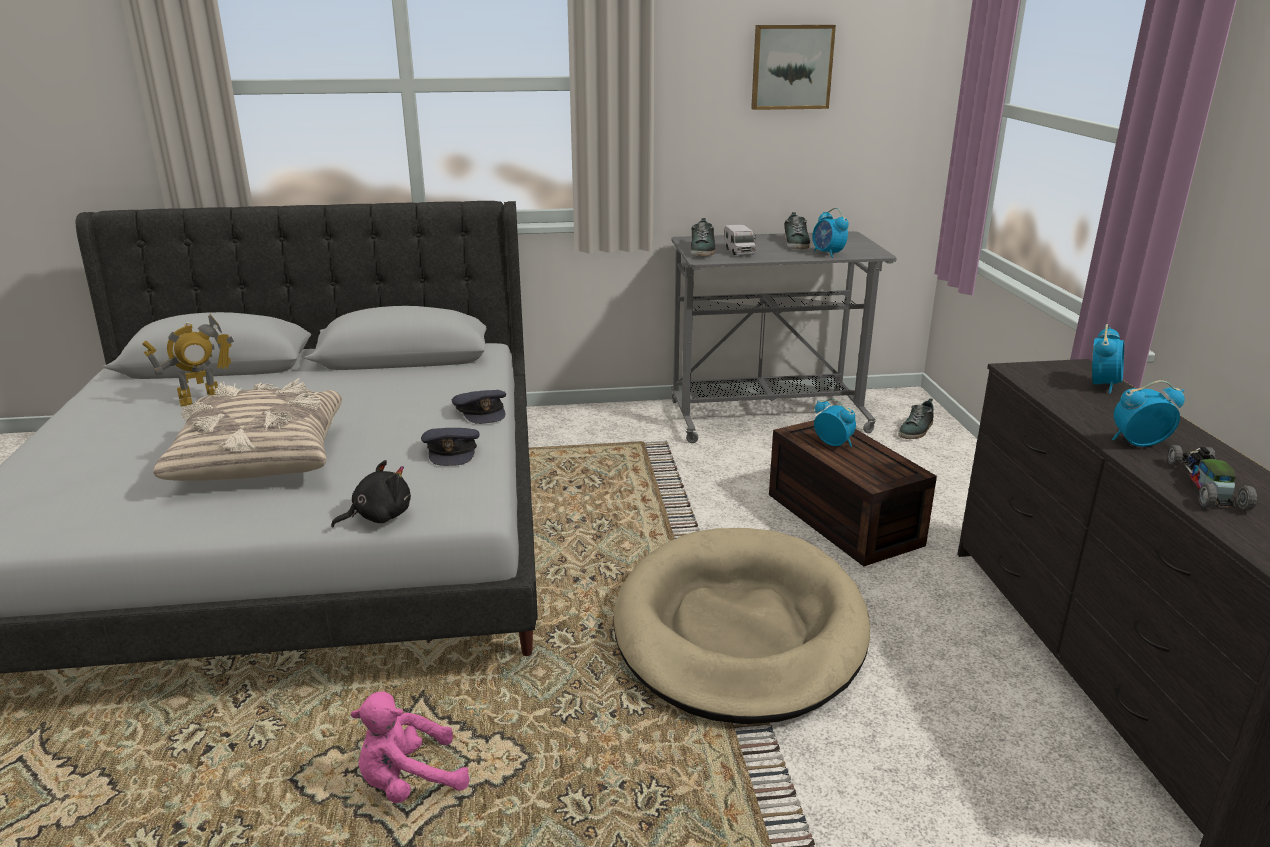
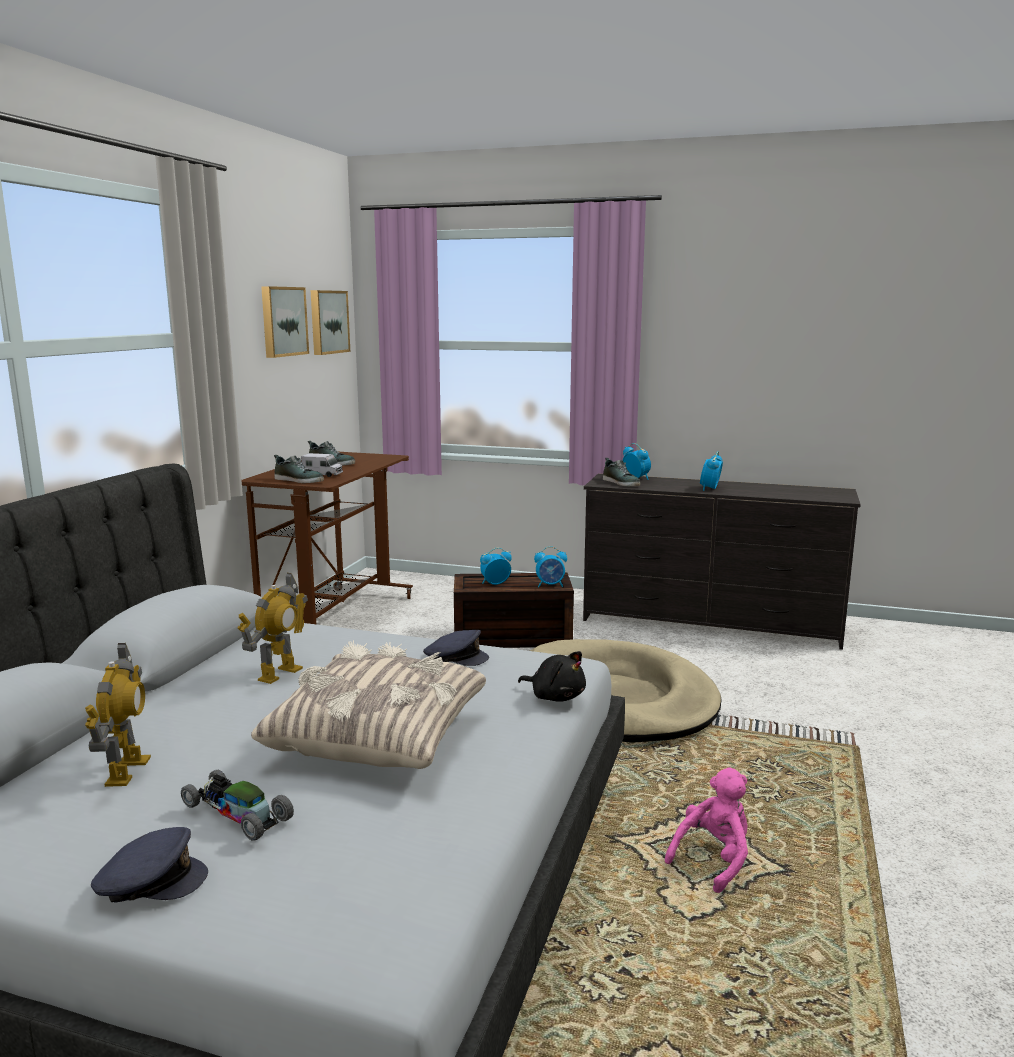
camera: 65 degrees left, 10 degrees down
black plush toy [331,460,411,527] -> black plush toy turned 135 degrees clockwise [518,651,586,702]
pink plush toy [351,691,470,803] -> pink plush toy turned 135 degrees counterclockwise [665,768,748,893]
grey cap [452,390,506,424] -> grey cap moved to [91,827,208,902]
grey desk [671,231,896,443] -> brown desk [241,452,413,624]
alarm clock [812,208,849,258] -> alarm clock moved to [534,546,567,587]
shoe [898,398,934,439] -> shoe moved to [603,458,640,486]
toy car [1168,445,1257,511] -> toy car moved to [181,770,294,841]
none -> toy robot [238,573,308,684]
none -> picture [311,290,350,355]

